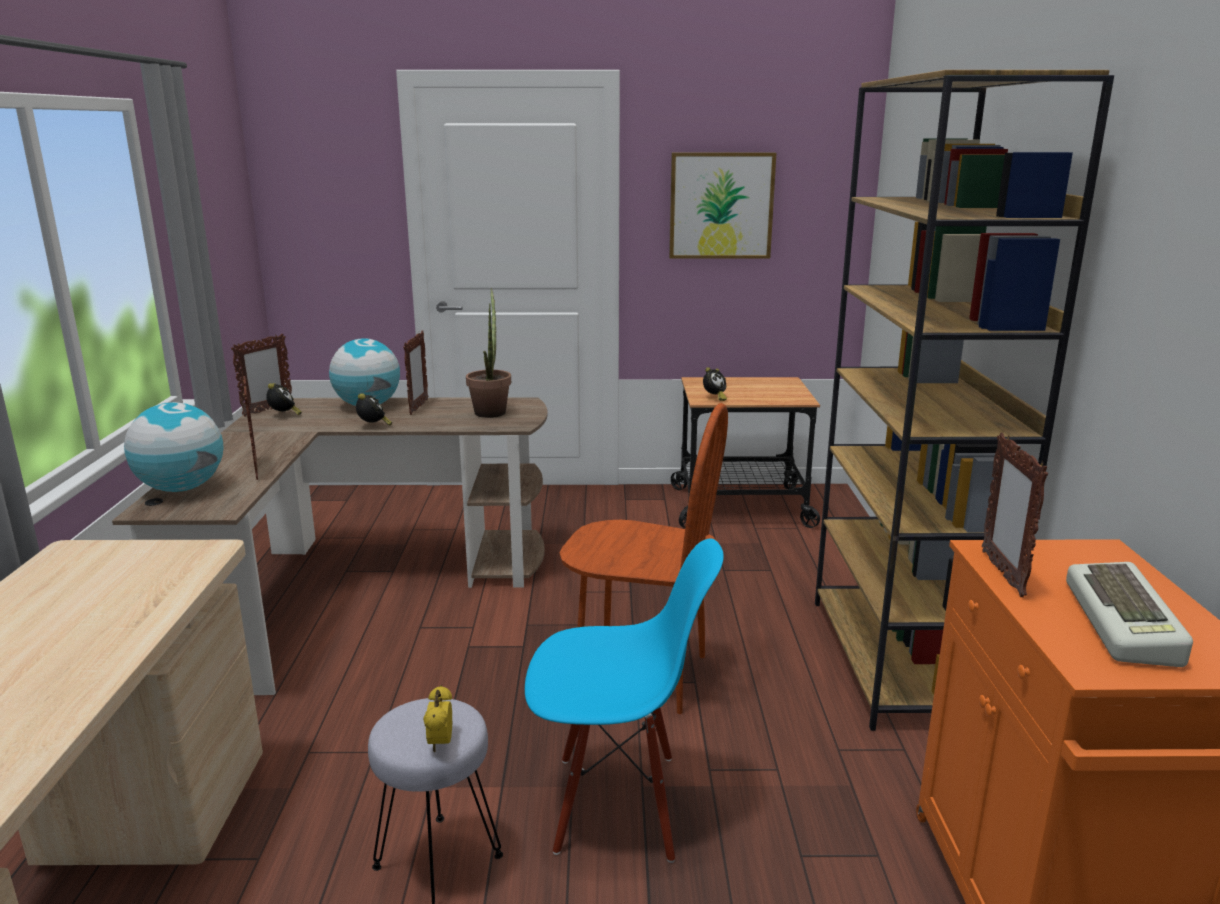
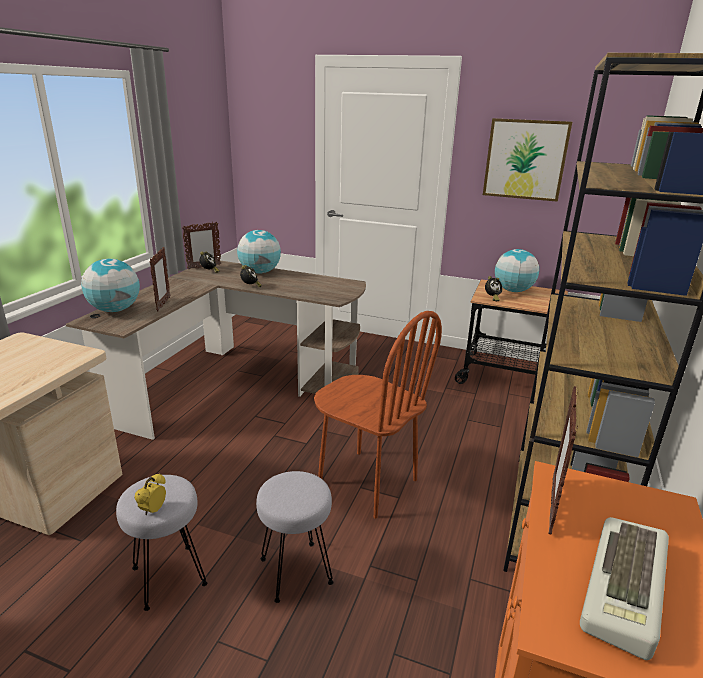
camera: 20 degrees right, 5 degrees up
picture frame [403,330,428,415] -> none
potted plant [466,288,511,418] -> none
blue chair [525,538,724,863] -> grey stool [256,471,334,603]
none -> globe [495,249,539,292]

